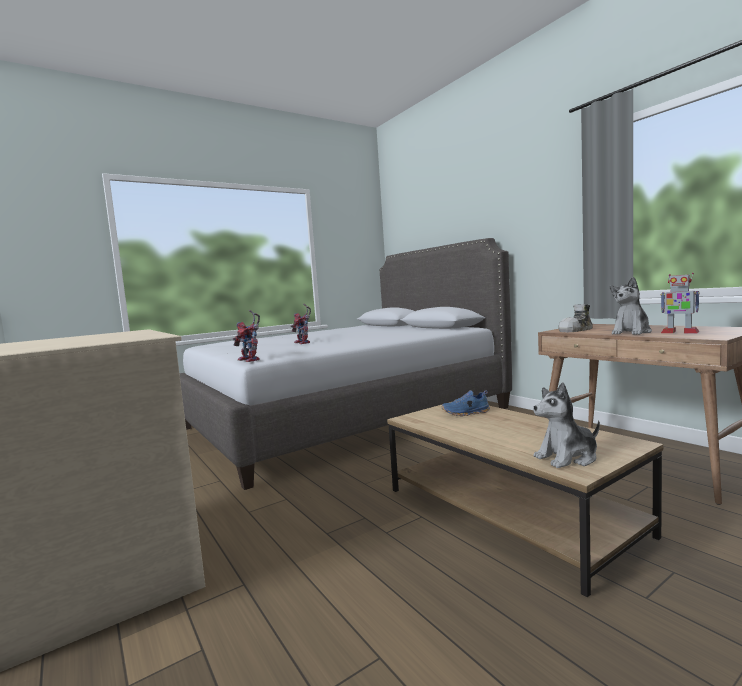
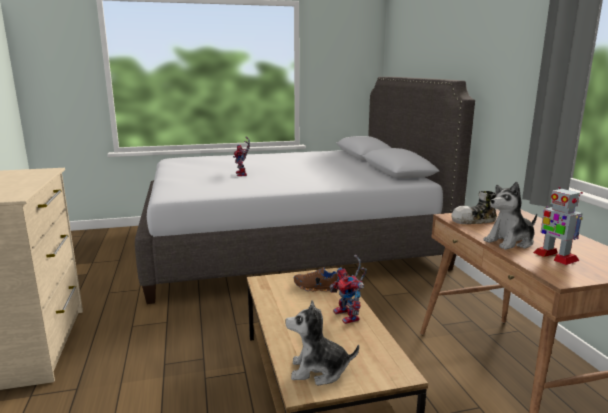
camera: 20 degrees right, 10 degrees up
toy robot [232,310,260,362] -> toy robot moved to [330,255,367,324]
blue shoe [442,390,490,416] -> brown shoe [293,267,339,292]

